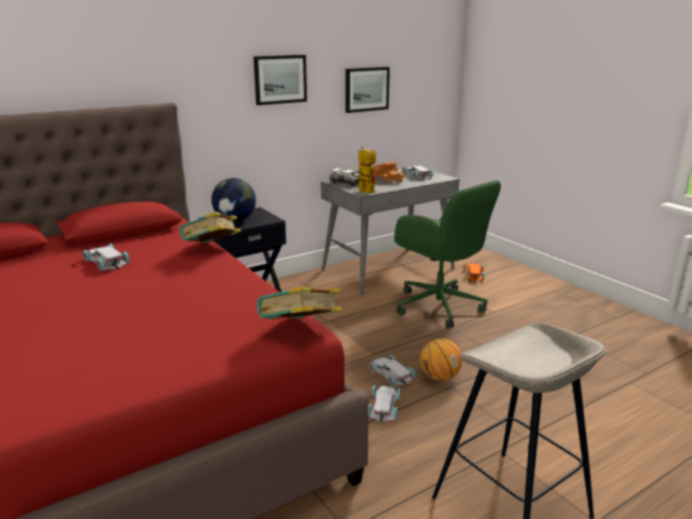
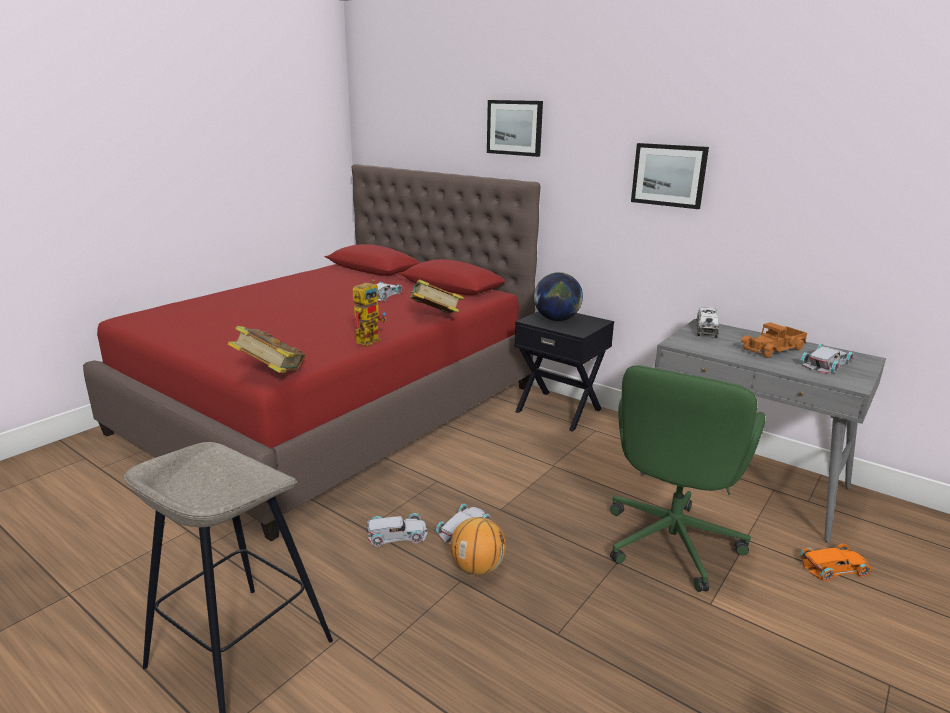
camera: 70 degrees right, 0 degrees up
picture [346,67,390,113] -> picture moved to [487,100,543,157]
toy robot [350,146,378,194] -> toy robot moved to [353,279,386,346]

